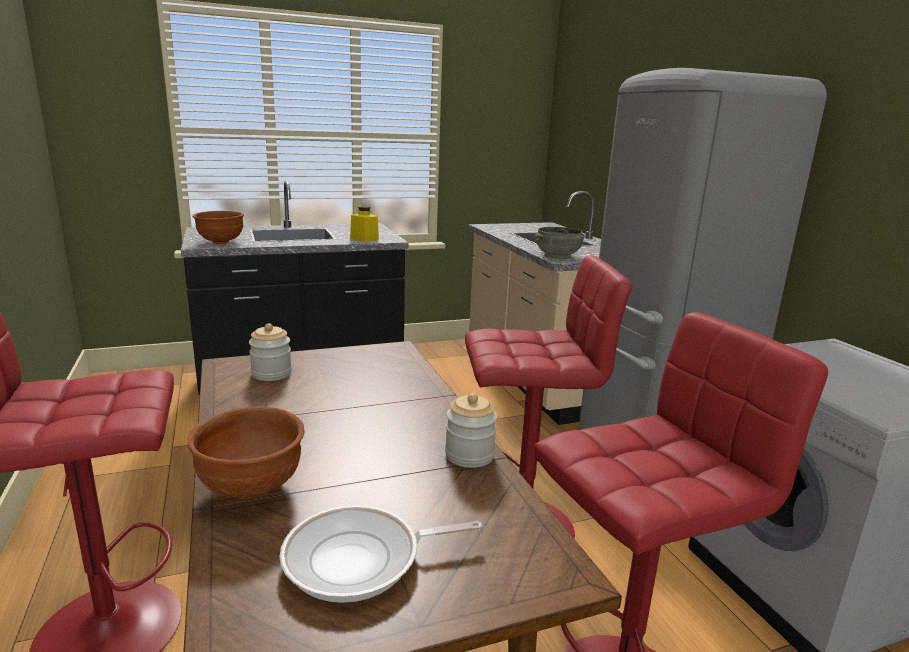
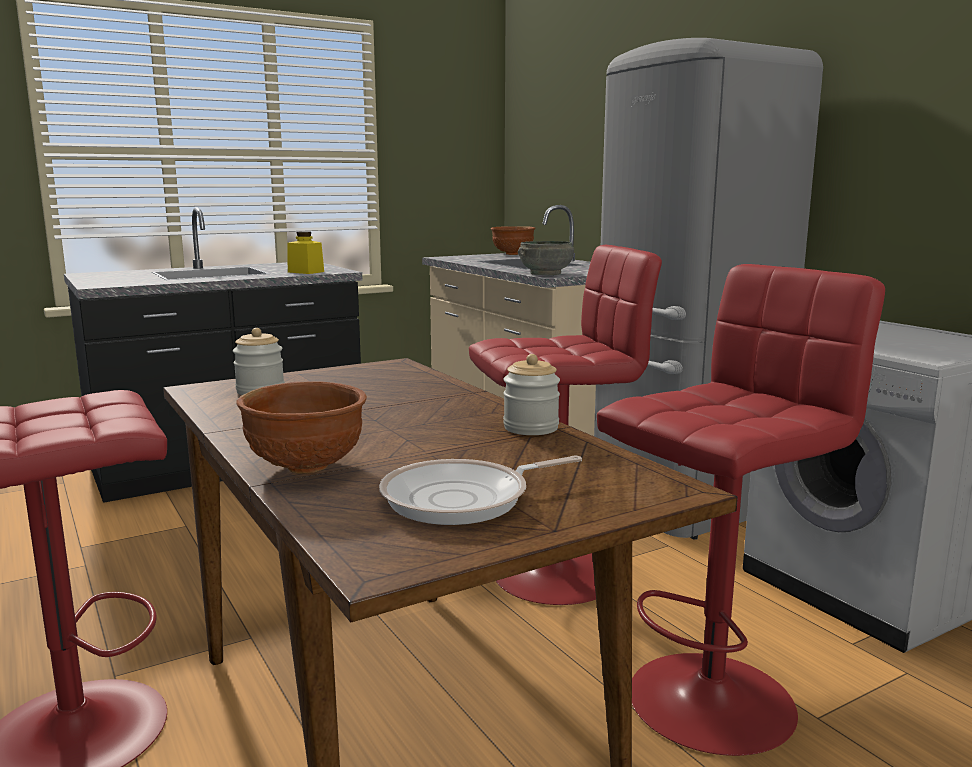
camera: 10 degrees left, 5 degrees down
brown bowl [192,211,244,244] -> brown bowl moved to [491,226,535,255]

